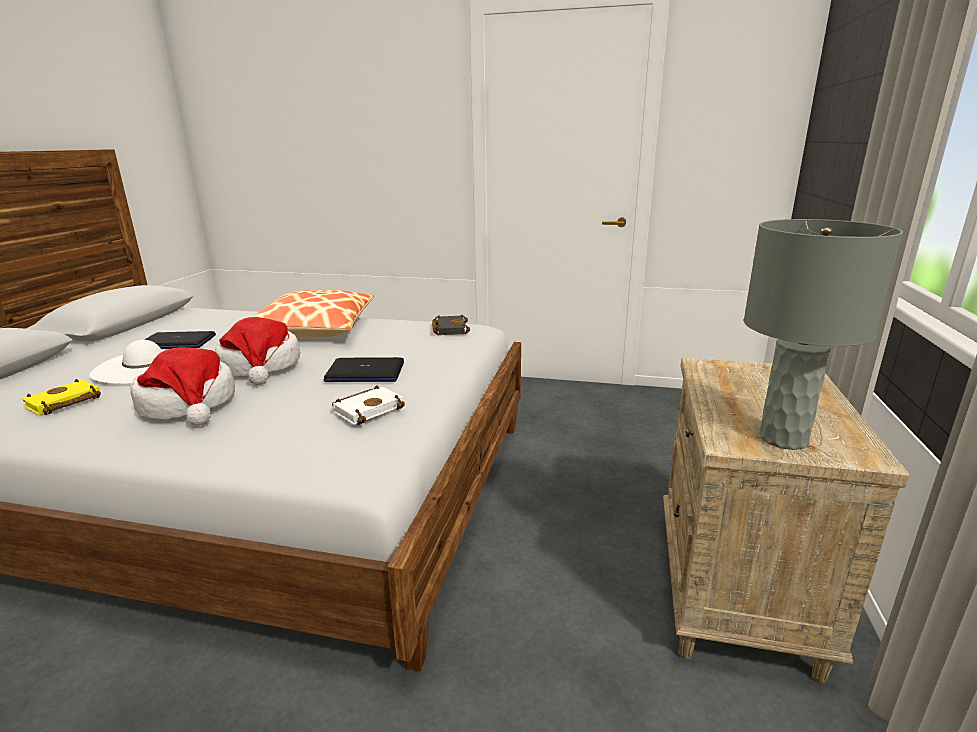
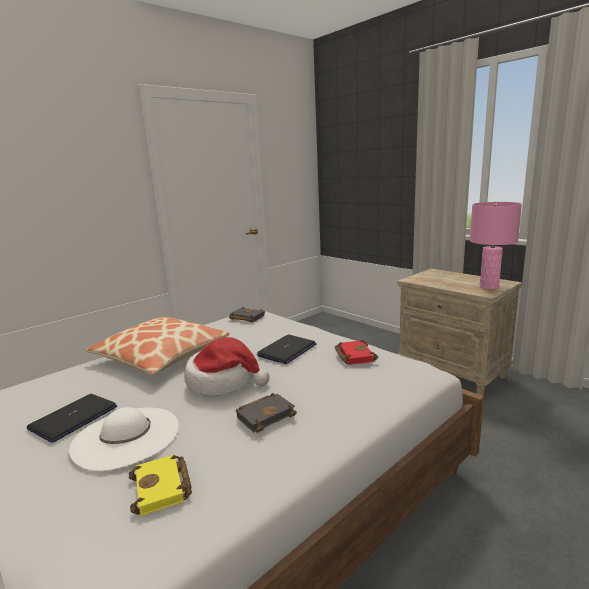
camera: 55 degrees left, 5 degrees down
hat [130,347,235,426] -> black book [236,393,297,433]
white book [332,385,405,425] -> red book [335,340,378,365]
grey table lamp [743,219,903,450] -> pink table lamp [470,202,522,289]

